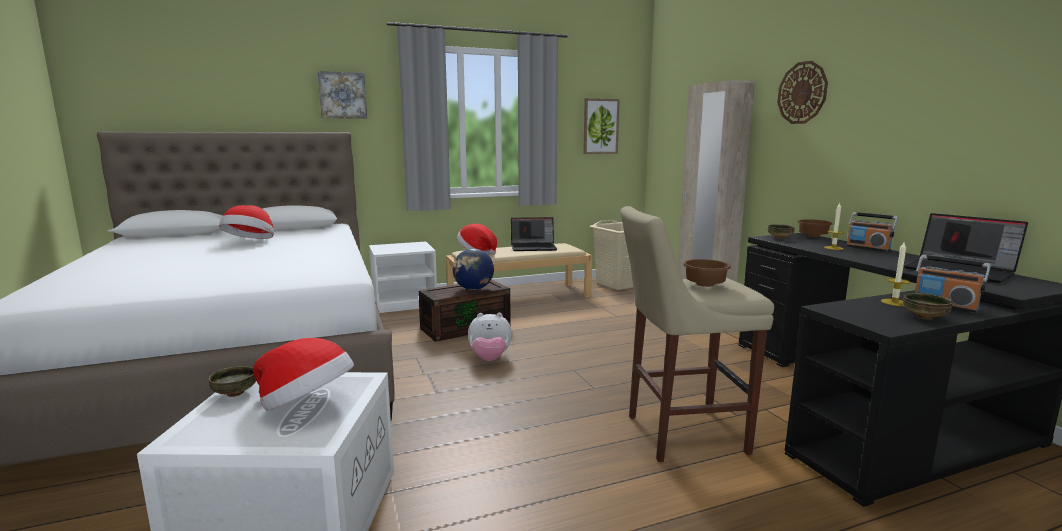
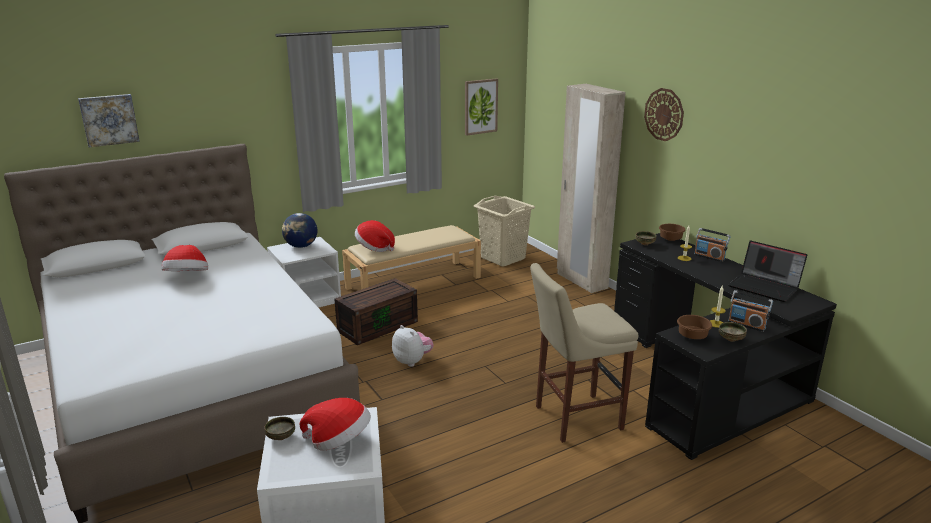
camera: 10 degrees left, 10 degrees up
picture [318,71,367,119] -> picture moved to [78,94,140,147]
globe [453,249,494,290] -> globe moved to [282,213,317,248]
plush toy [468,313,512,361] -> plush toy turned 120 degrees counterclockwise [392,325,434,367]
laptop [511,217,557,251] -> none
brown bowl [683,259,731,287] -> brown bowl moved to [677,315,712,339]

